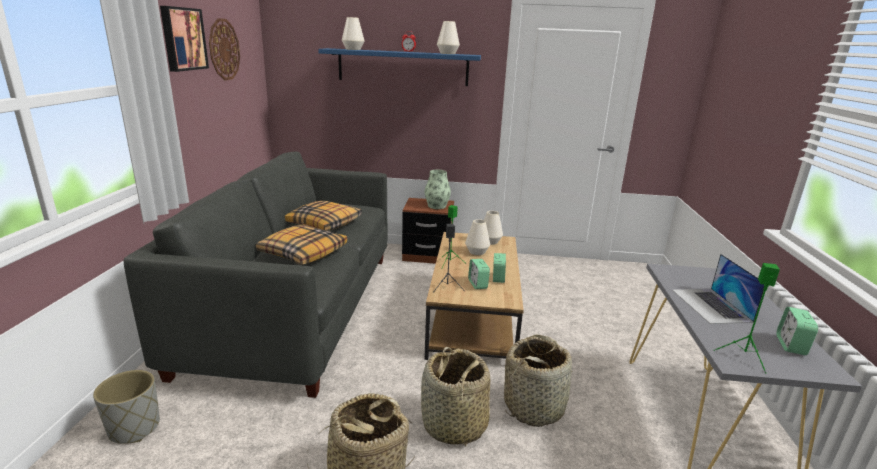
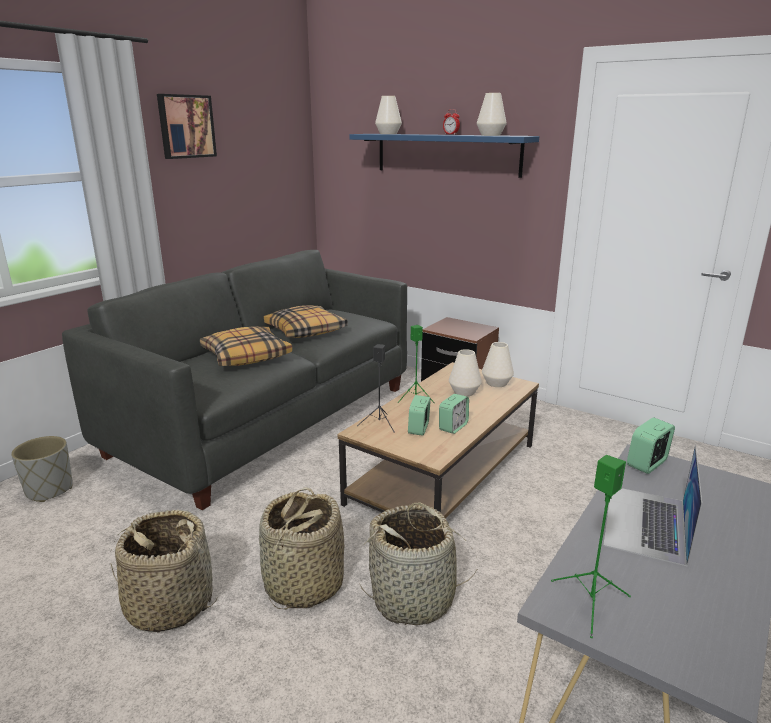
camera: 30 degrees right, 0 degrees up
wall clock [209,18,240,80] -> none
vase [425,170,451,209] -> none
alarm clock [776,307,818,355] -> alarm clock moved to [627,417,675,474]

